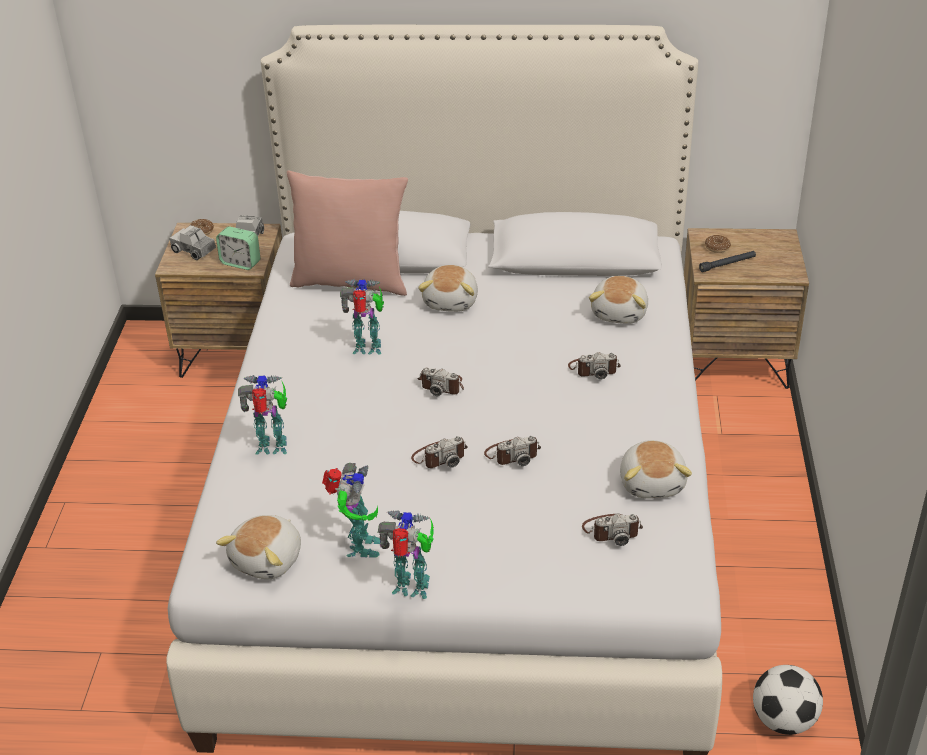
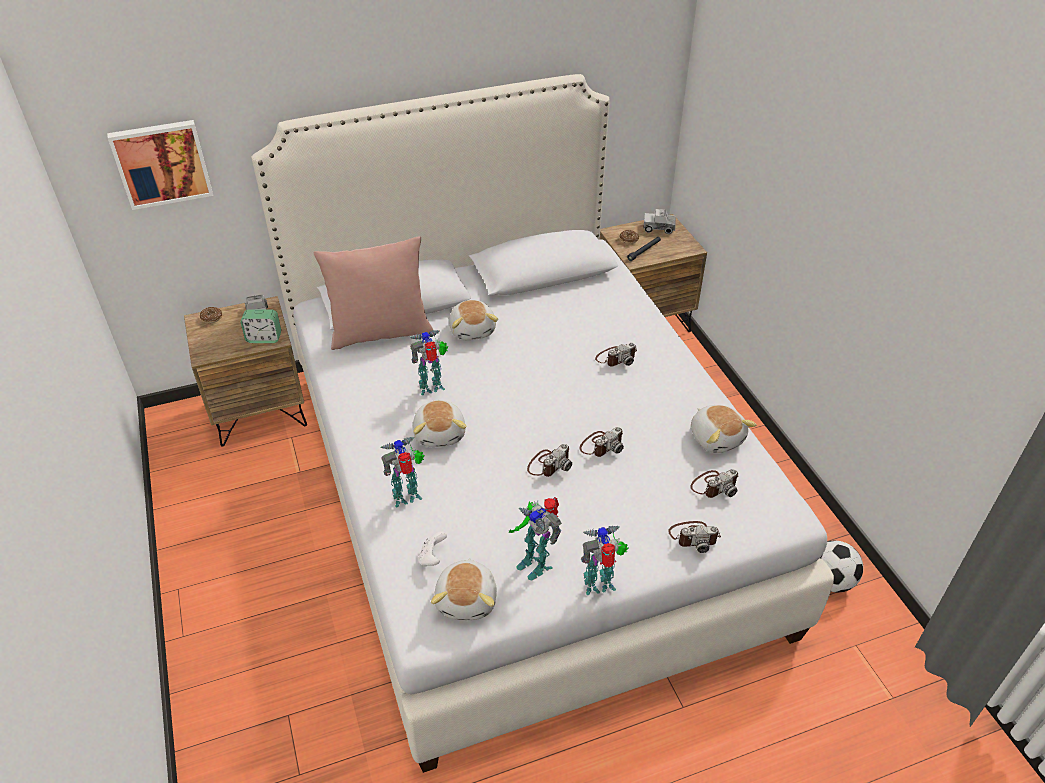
camera: 25 degrees left, 5 degrees up
toy truck [170,225,216,260] -> toy truck moved to [643,209,676,234]
toy robot [322,463,380,558] -> toy robot turned 150 degrees clockwise [509,497,562,580]
camera [418,368,464,396] -> camera moved to [668,521,721,553]
plush toy [589,276,648,324] -> plush toy moved to [413,400,466,447]
none -> picture [107,120,213,210]
none -> white game controller [418,531,447,566]

